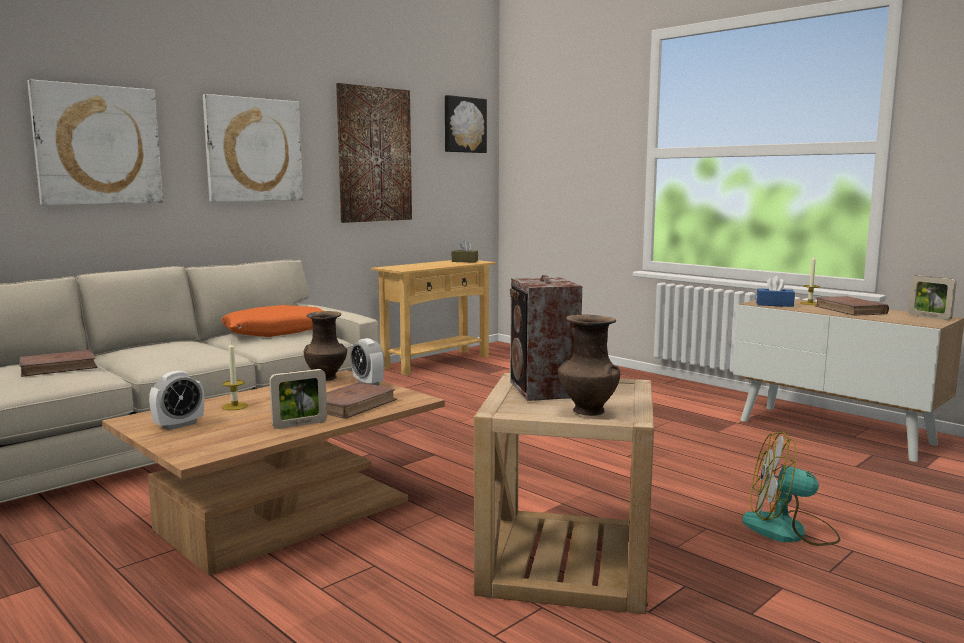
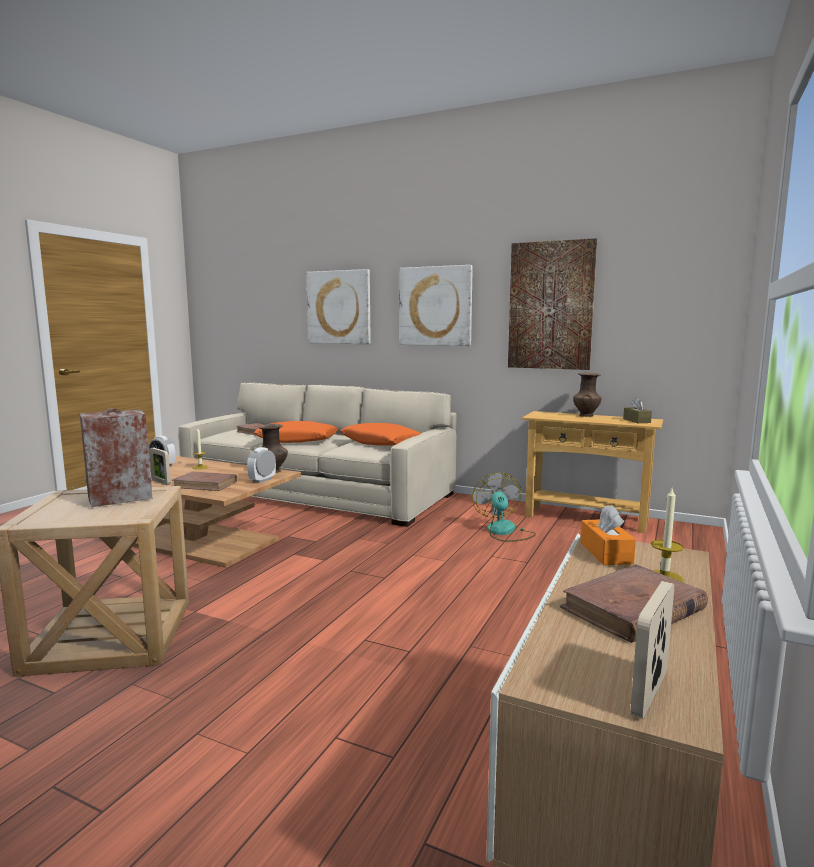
camera: 70 degrees right, 0 degrees up
picture [445,95,487,153] -> none
brown vase [558,314,620,416] -> brown vase moved to [573,373,602,417]
fan [742,431,840,546] -> fan moved to [472,473,536,542]
blue tissue box [756,276,795,307] -> orange tissue box [581,505,636,565]
none -> orange pillow [254,421,338,443]

